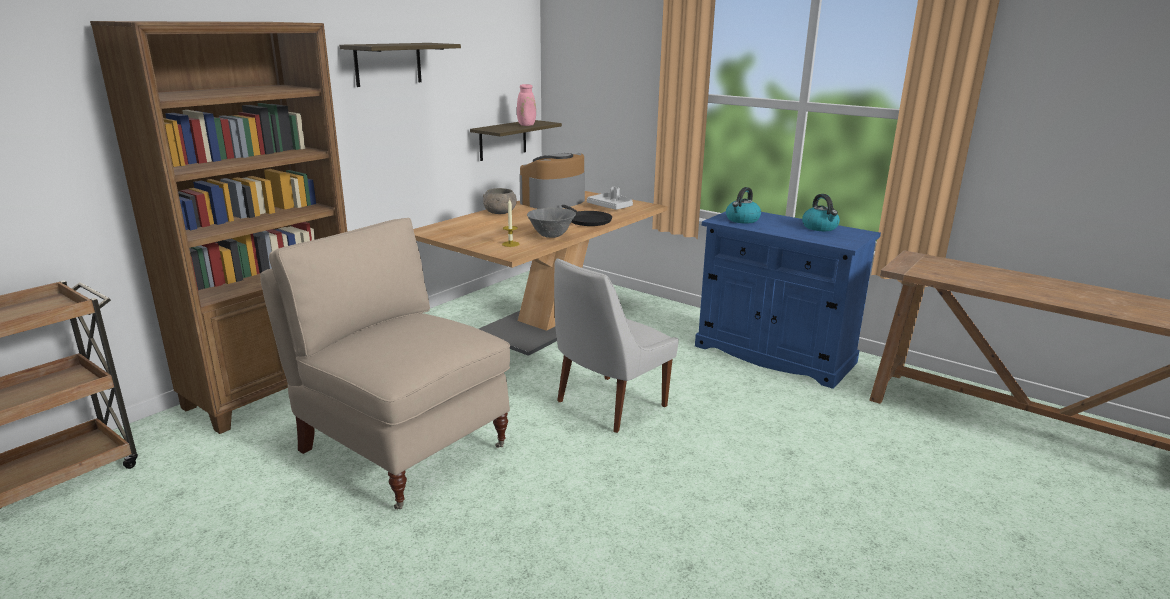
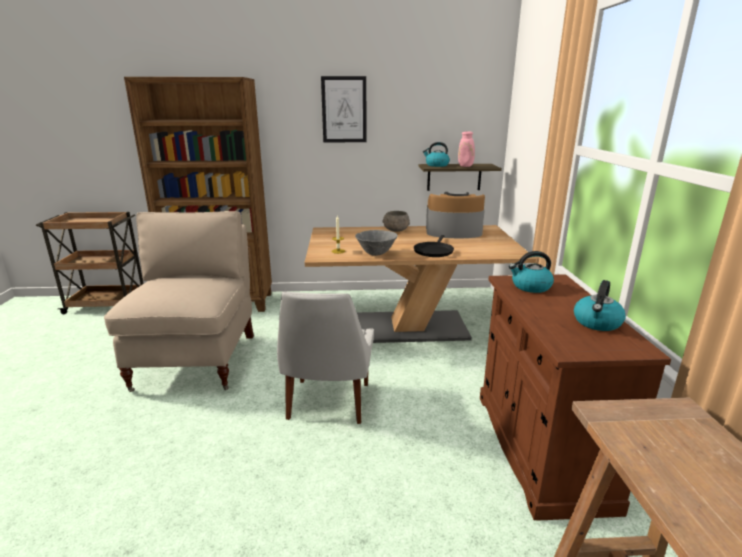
camera: 50 degrees right, 0 degrees up
shelf [339,43,461,87] -> picture [321,76,366,142]
white chair [554,258,679,433] -> white chair turned 90 degrees counterclockwise [277,291,374,424]
grey tray [587,187,633,210] -> none
blue cabinet [695,211,881,389] -> brown cabinet [480,274,671,521]
none -> kettle [423,142,450,167]

